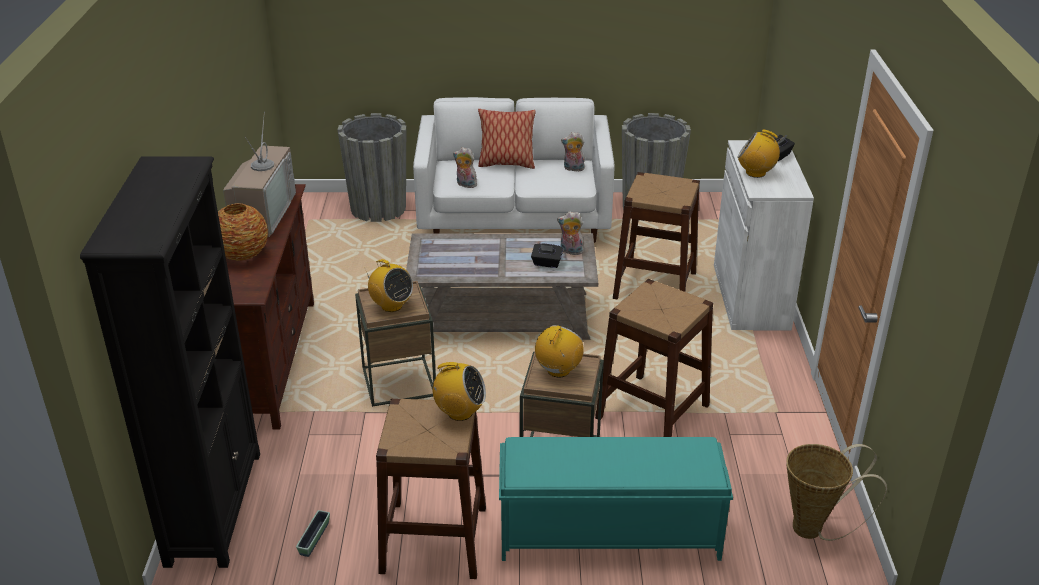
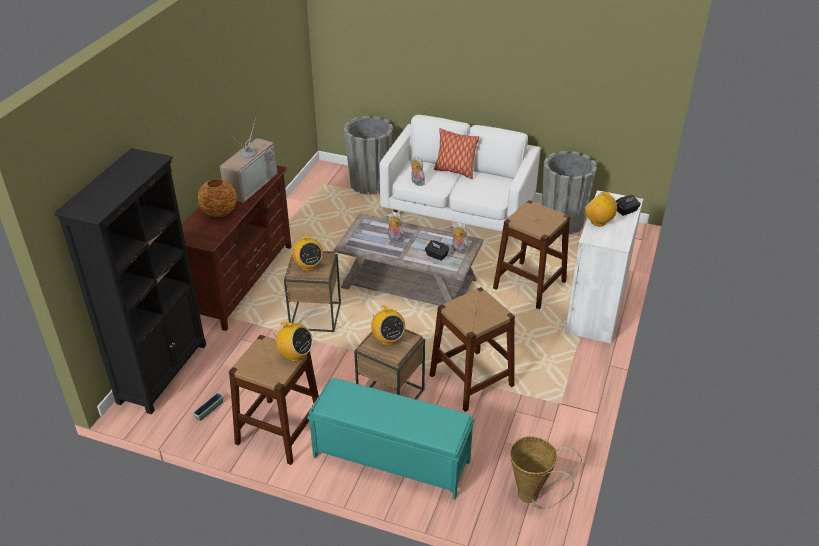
camera: 20 degrees right, 5 degrees up
radio [535,325,584,378] -> radio turned 105 degrees clockwise [371,305,405,345]
plush toy [561,132,585,171] -> plush toy moved to [386,212,405,242]

